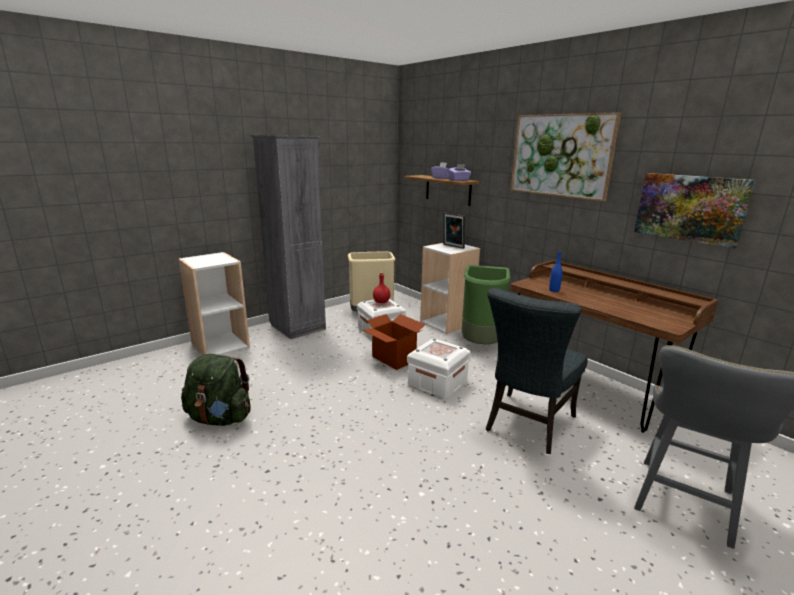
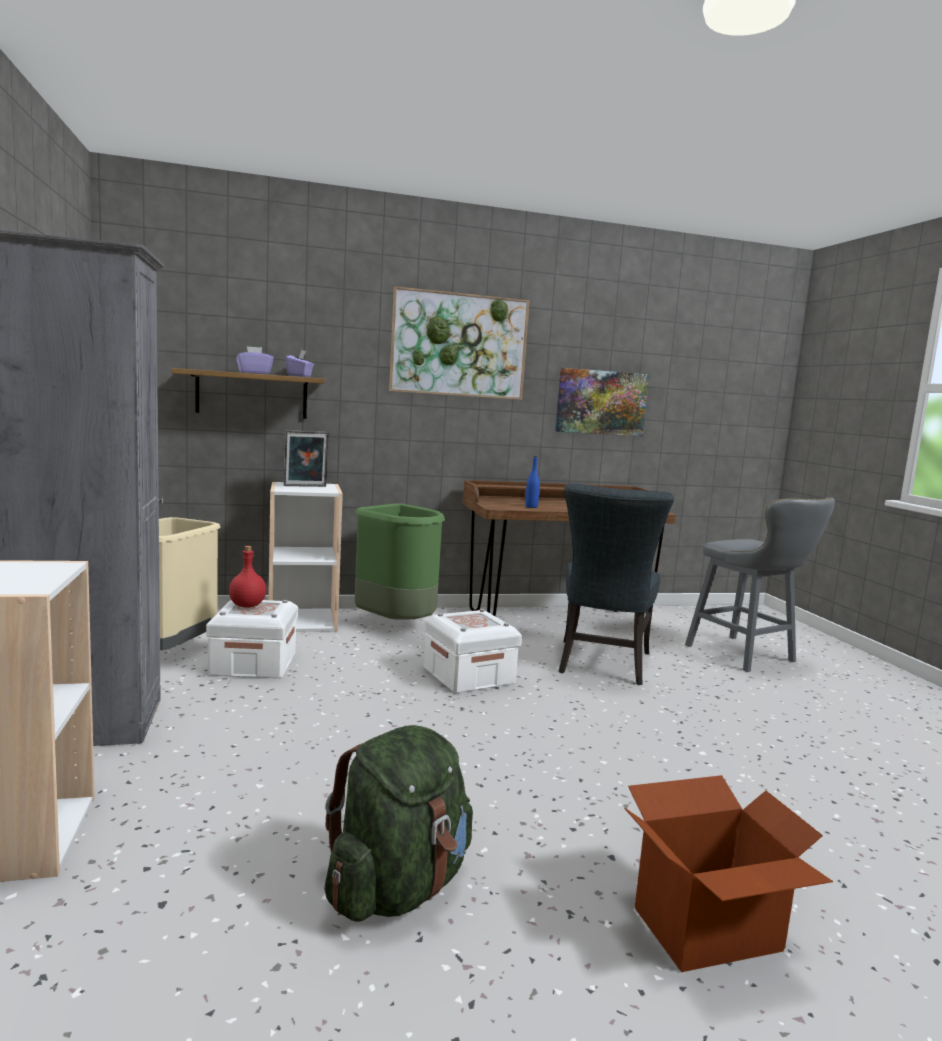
camera: 65 degrees left, 10 degrees down
cardboard box [362,314,426,370] -> cardboard box moved to [624,775,833,972]
grey chair [486,288,588,454] -> grey chair turned 45 degrees clockwise [559,483,674,685]

